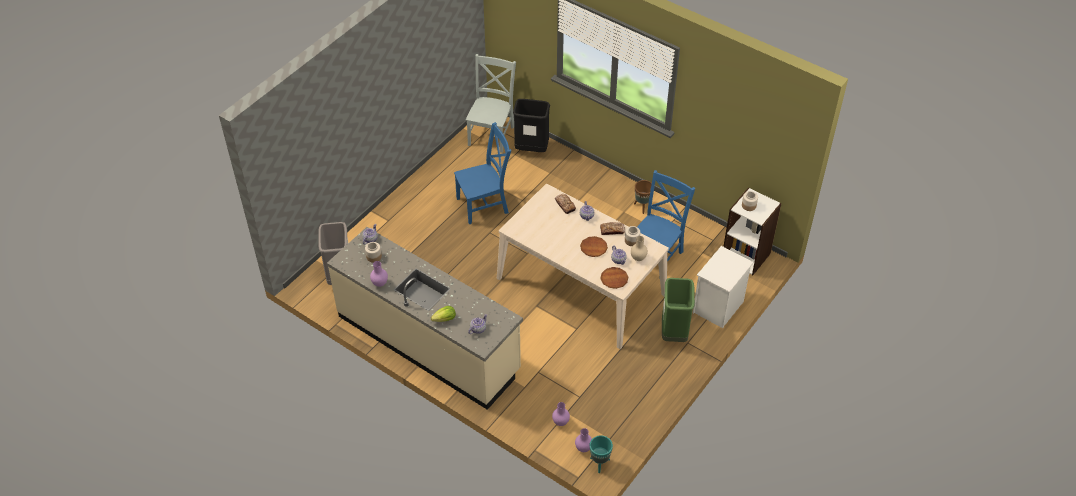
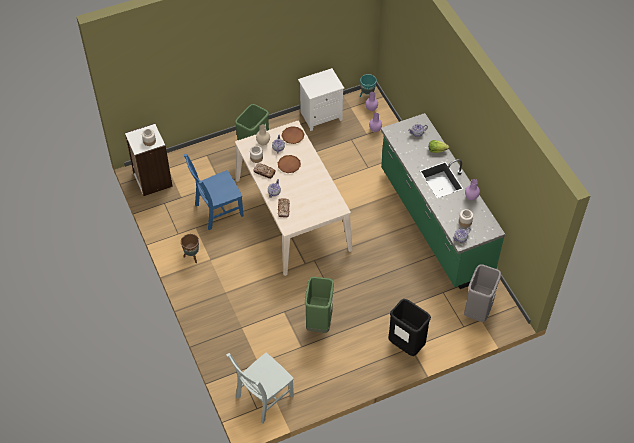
camera: 150 degrees left, 5 degrees up
beige counter [327,227,523,410] -> green counter [381,113,505,289]
blue chair [454,122,511,224] -> green trash can [305,277,334,333]
black trash can [513,99,550,152] -> black trash can moved to [388,299,431,356]
white nightstand [693,246,753,328] -> white nightstand moved to [298,68,344,131]

